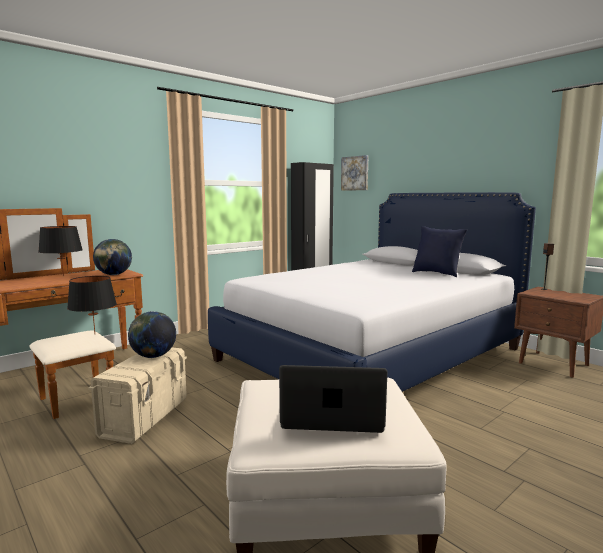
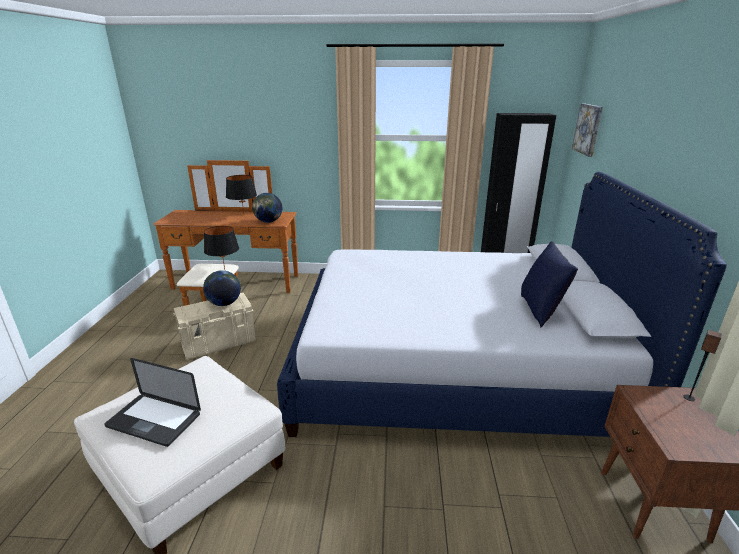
camera: 45 degrees right, 15 degrees up
laptop [279,365,388,433] -> laptop turned 150 degrees clockwise [104,358,201,447]

